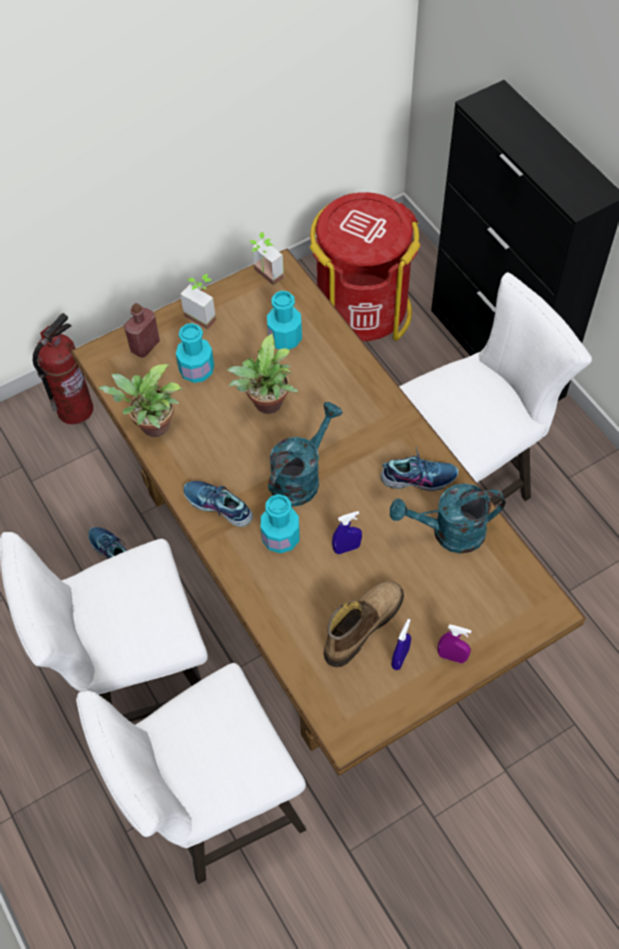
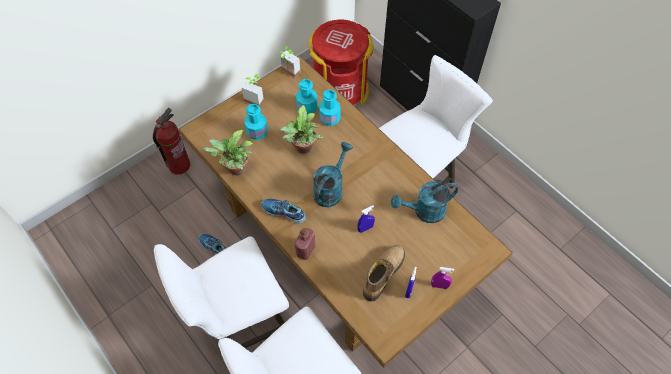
camera: 10 degrees left, 0 degrees up
red bottle [124,303,160,357] -> red bottle moved to [294,228,315,260]
turquoise bottle [260,494,300,553] -> turquoise bottle moved to [319,90,341,126]
shoe [380,447,459,491] -> none

